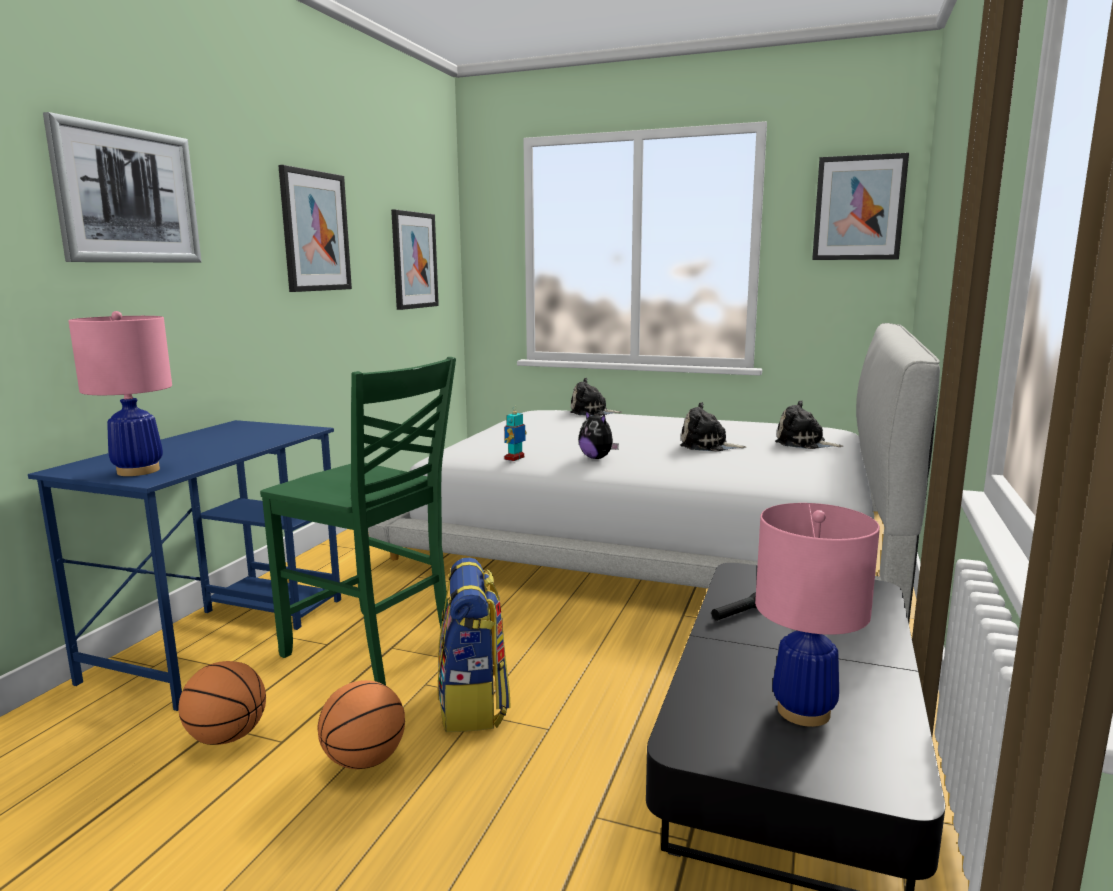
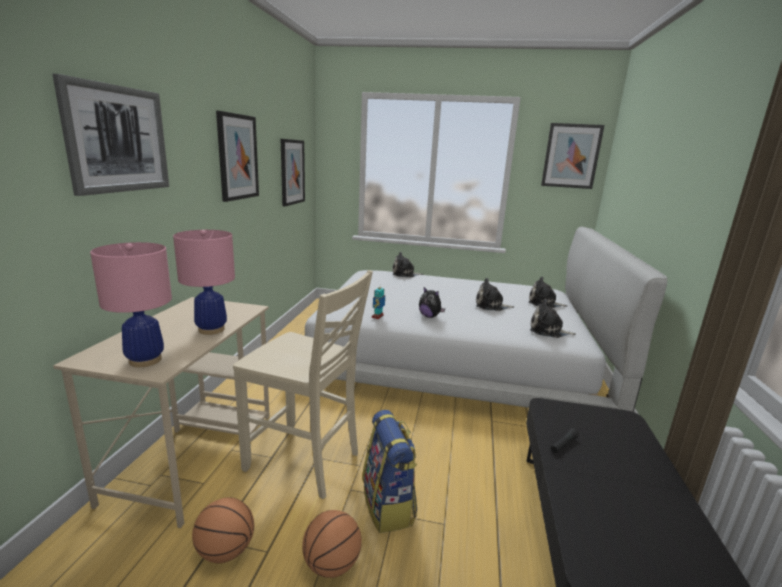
camera: 10 degrees left, 5 degrees up
blue desk [28,420,341,711] -> beige desk [53,297,270,528]
green chair [260,357,456,685] -> beige chair [233,270,373,499]
pink table lamp [755,503,880,727] -> pink table lamp moved to [173,230,235,335]
none -> plush toy [530,299,576,338]

